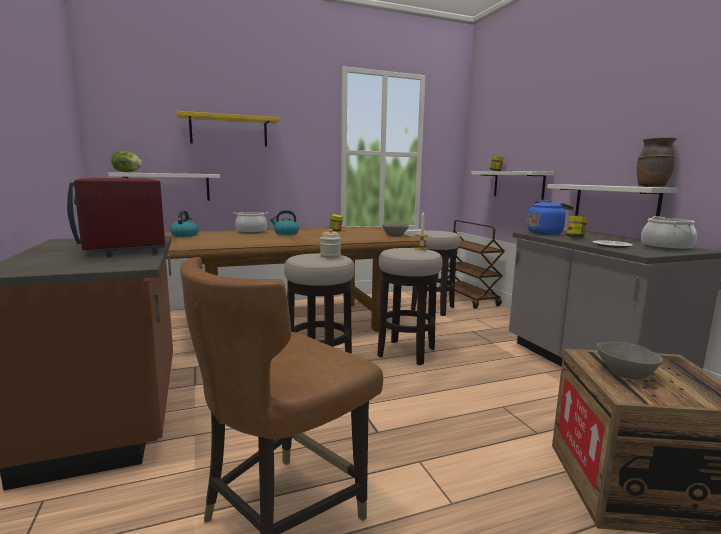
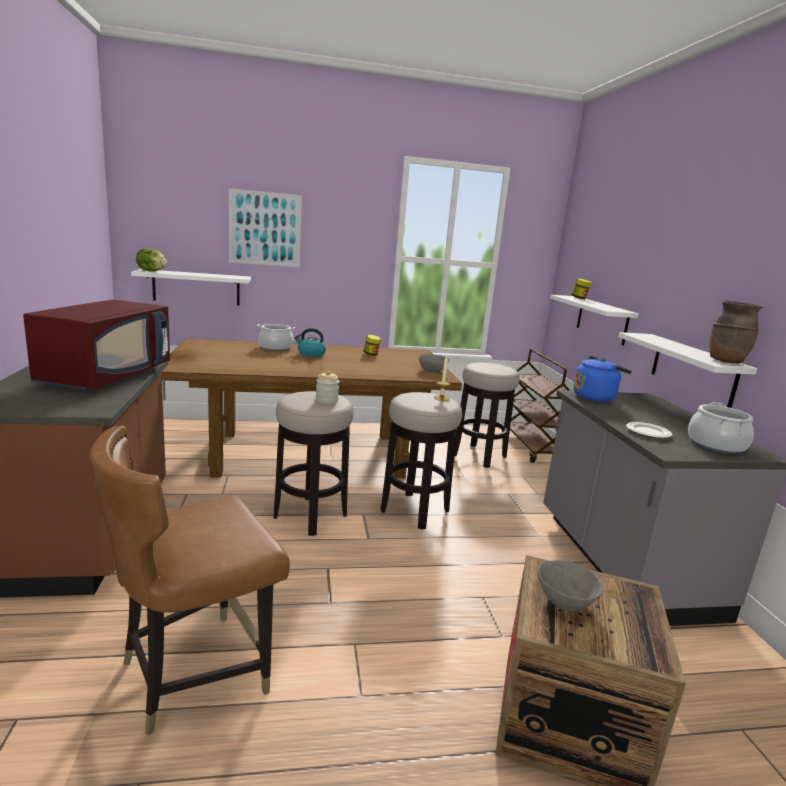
camera: 10 degrees right, 5 degrees up
red microwave [67,178,165,257] -> red microwave turned 150 degrees counterclockwise [23,300,170,391]
kettle [170,211,198,237] -> none
yellow shelf [176,111,281,146] -> picture [229,188,302,267]
jar [566,216,588,238] -> none

